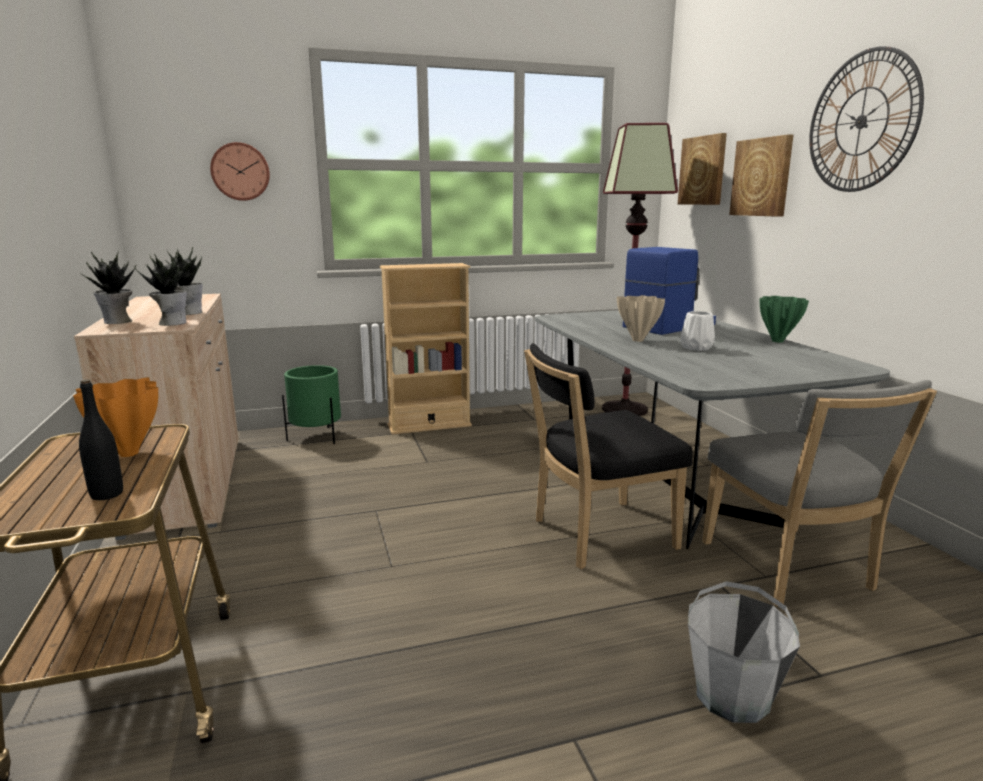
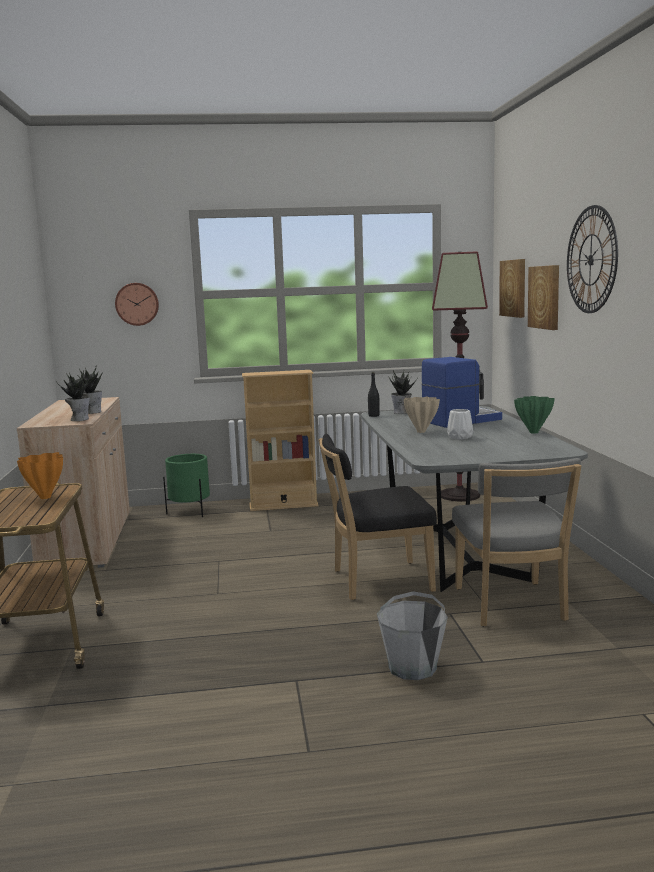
camera: 10 degrees right, 5 degrees down
black bottle [79,379,123,500] -> black bottle moved to [368,372,380,417]
potted plant [81,252,136,324] -> potted plant moved to [389,370,416,414]

